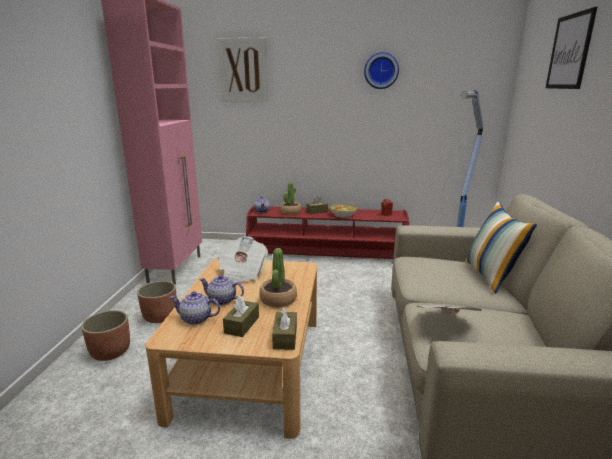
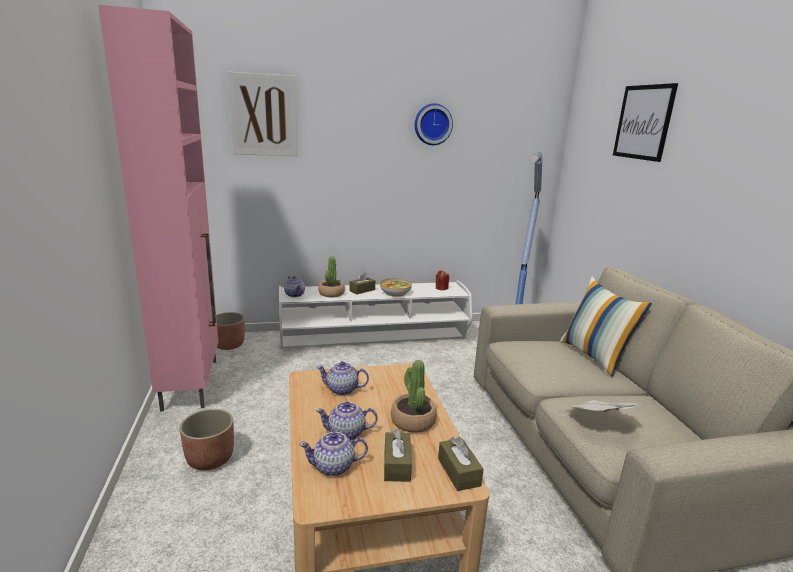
camera: 20 degrees left, 0 degrees up
planter [81,310,130,361] -> planter moved to [216,312,245,350]
newspaper [218,236,268,283] -> teapot [317,361,369,395]
red tv stand [246,206,409,259] -> white tv stand [279,281,472,349]

